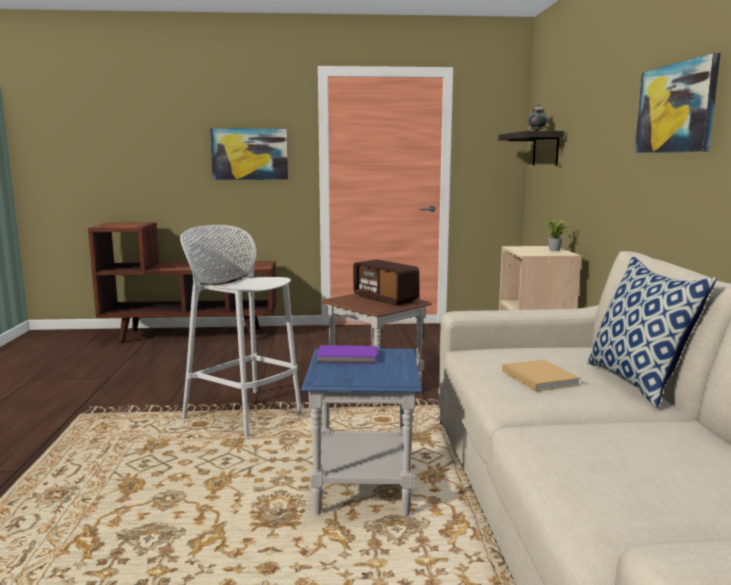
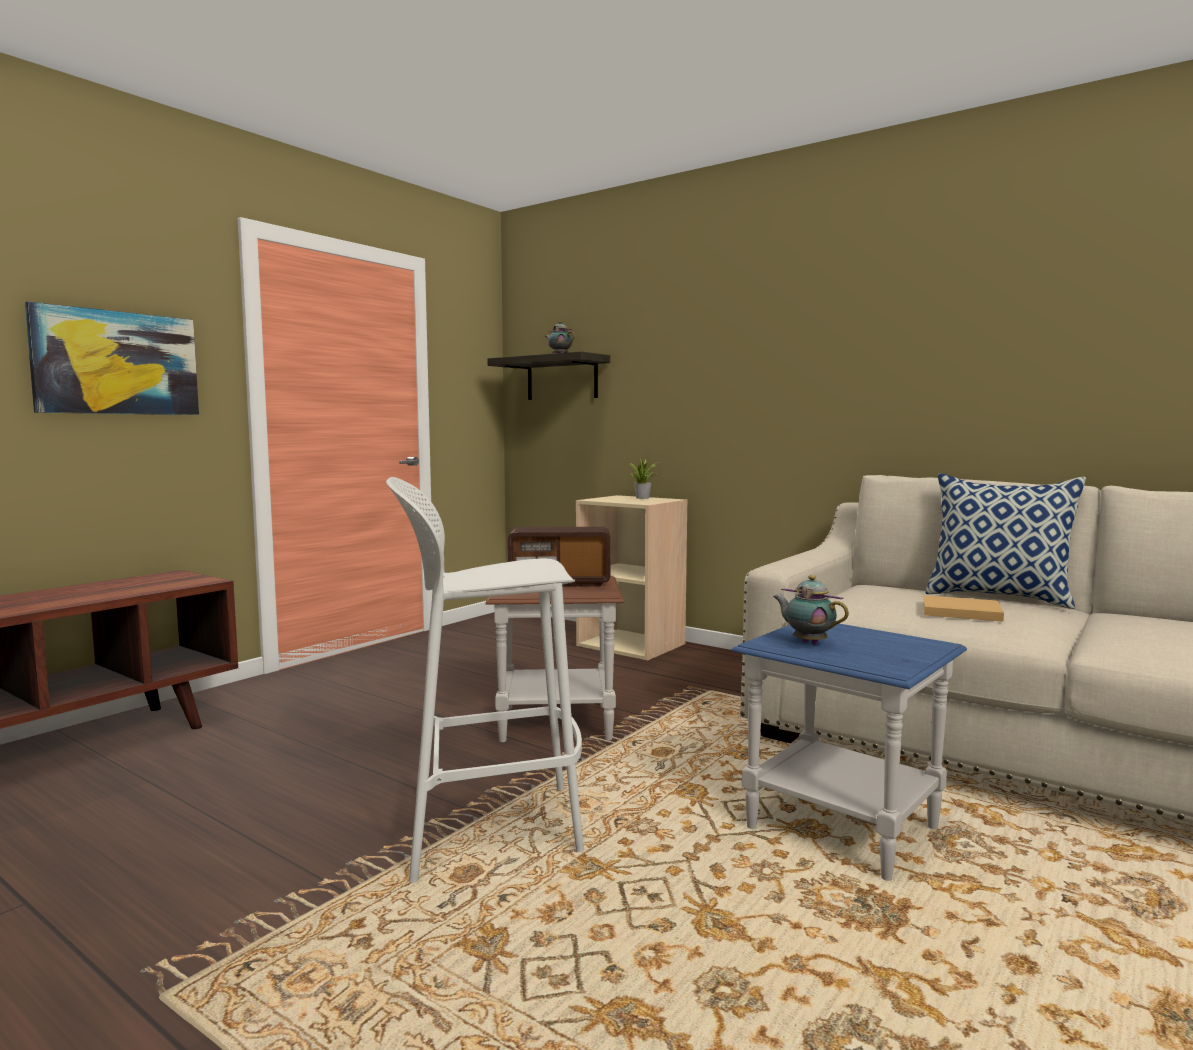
camera: 50 degrees left, 5 degrees down
purple book [316,345,378,364] -> teapot [773,575,849,644]
picture [635,53,721,153] -> none

